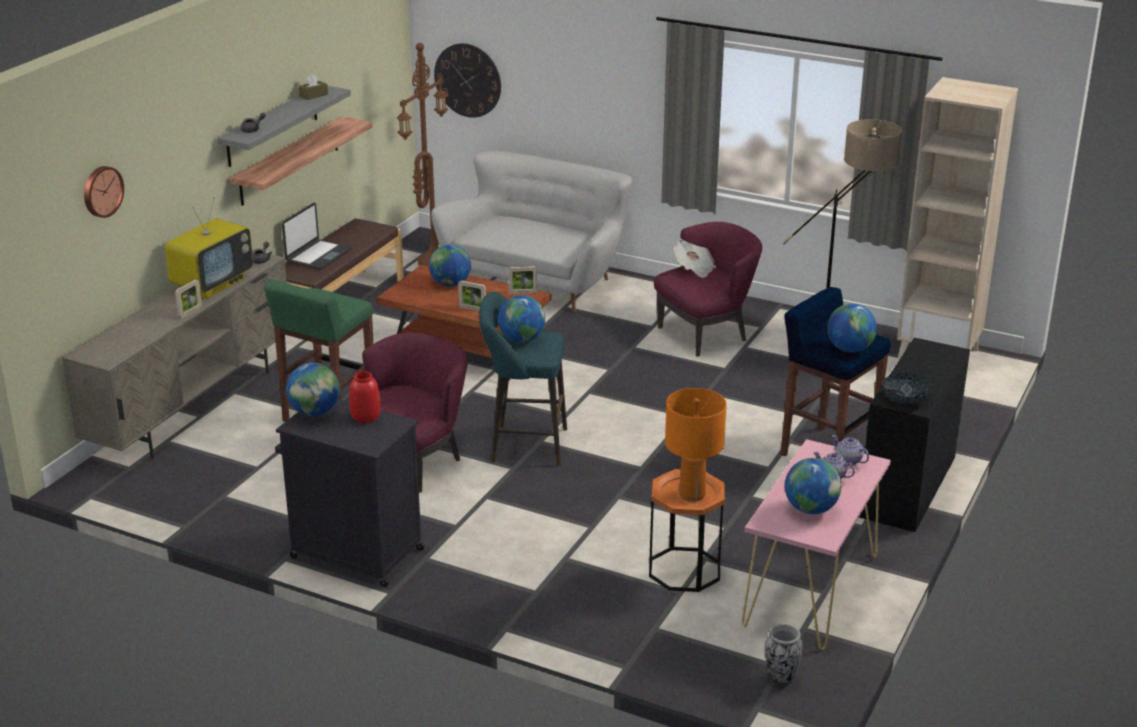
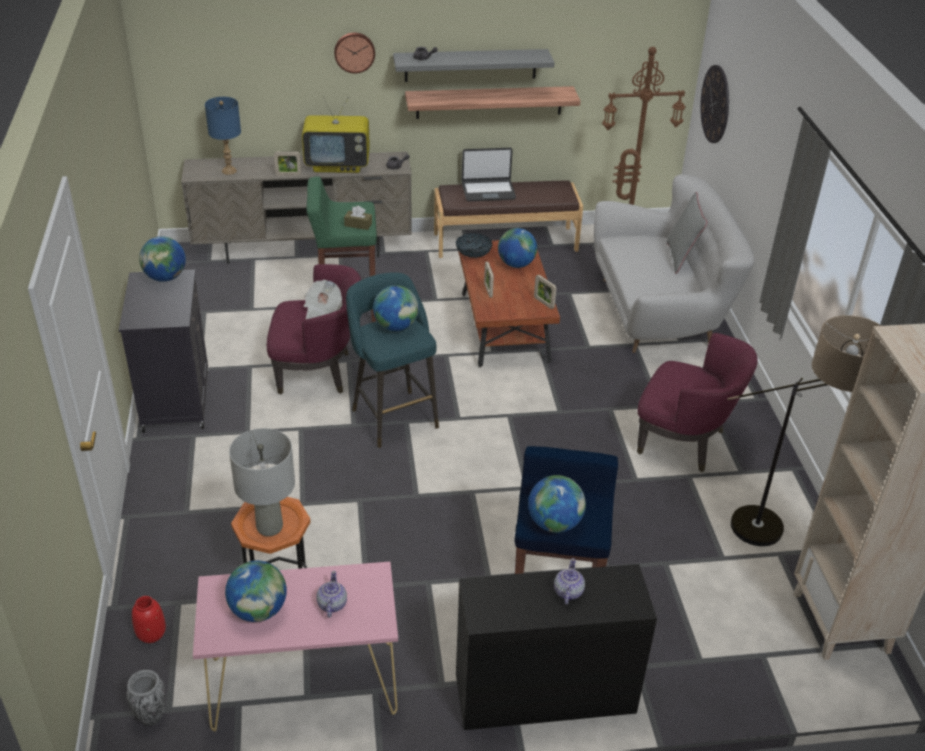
camera: 55 degrees right, 10 degrees up
wall clock [84,166,124,218] -> wall clock moved to [334,33,375,73]
brown tissue box [299,74,328,100] -> brown tissue box moved to [344,206,372,230]
red vase [349,371,381,423] -> red vase moved to [132,596,166,643]
orange table lamp [665,388,727,502] -> grey table lamp [229,428,295,536]
newspaper [673,239,716,278] -> newspaper moved to [304,280,342,319]
teapot [832,435,869,465] -> teapot moved to [554,558,585,604]
bowl [882,373,932,404] -> bowl moved to [456,233,492,258]
none -> blue table lamp [205,97,241,175]
none -> grey pillow [667,192,707,274]

